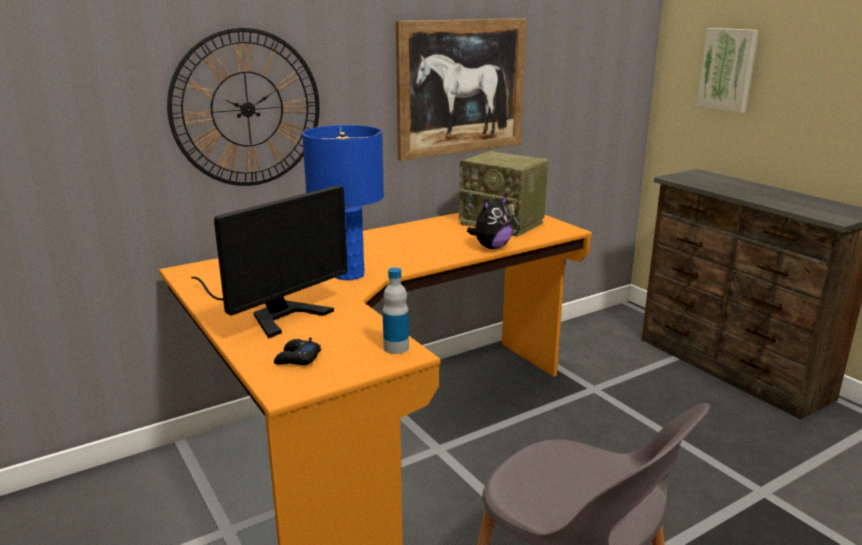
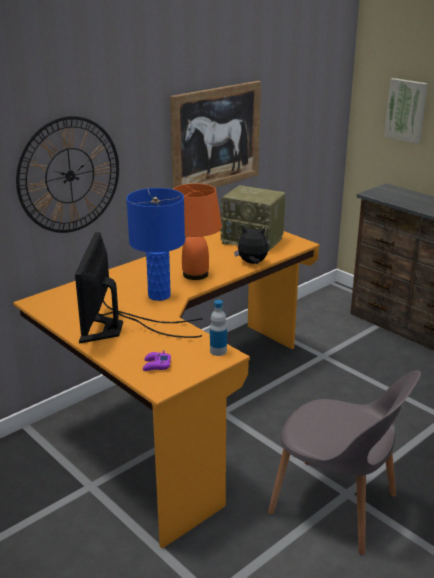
camera: 10 degrees left, 5 degrees up
monitor [191,186,348,338] -> monitor turned 150 degrees clockwise [75,232,203,344]
black game controller [274,338,321,365] -> purple game controller [143,350,171,371]
plush toy [467,195,514,249] -> plush toy turned 120 degrees counterclockwise [234,226,268,264]
none -> orange table lamp [173,183,222,280]

